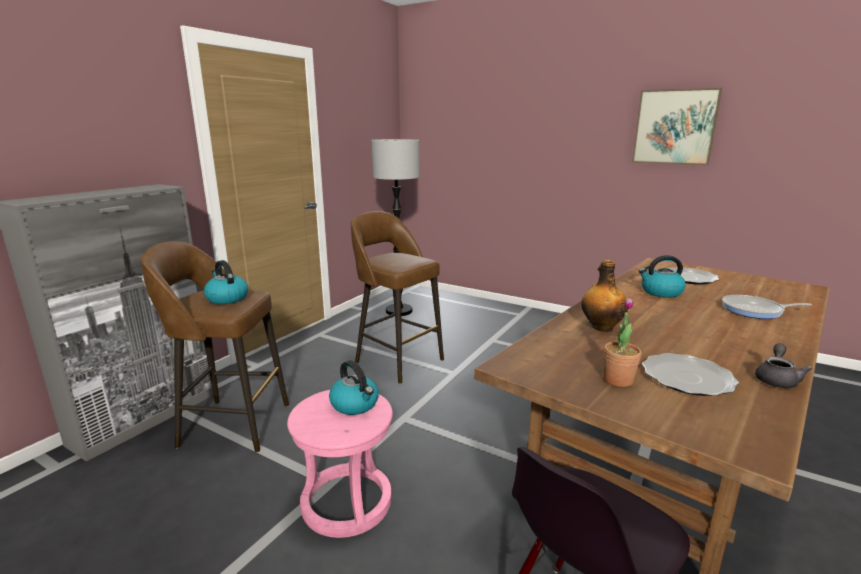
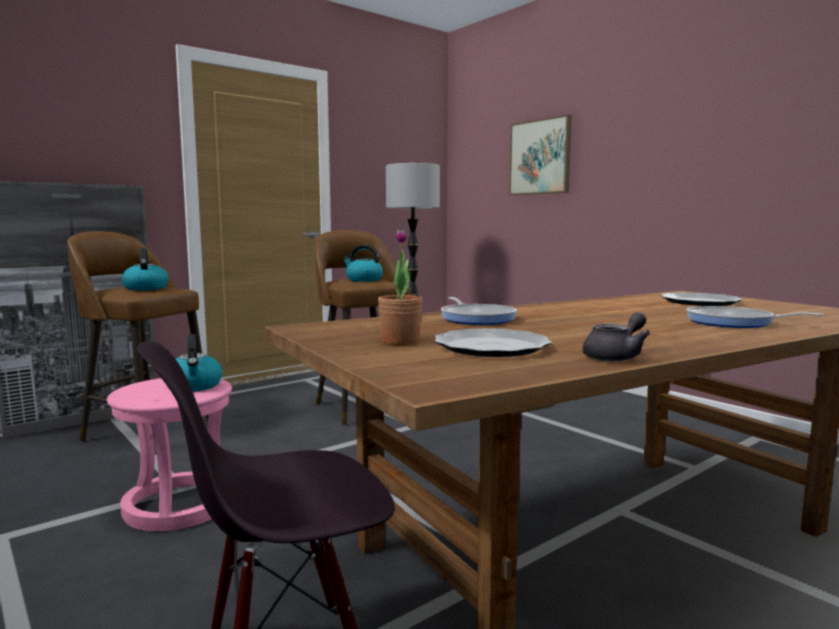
camera: 20 degrees right, 10 degrees down
bottle [581,260,628,332] -> frying pan [441,297,517,325]
picture [632,88,722,165] -> picture moved to [509,114,572,195]
kettle [639,255,686,298] -> kettle moved to [343,245,383,282]

